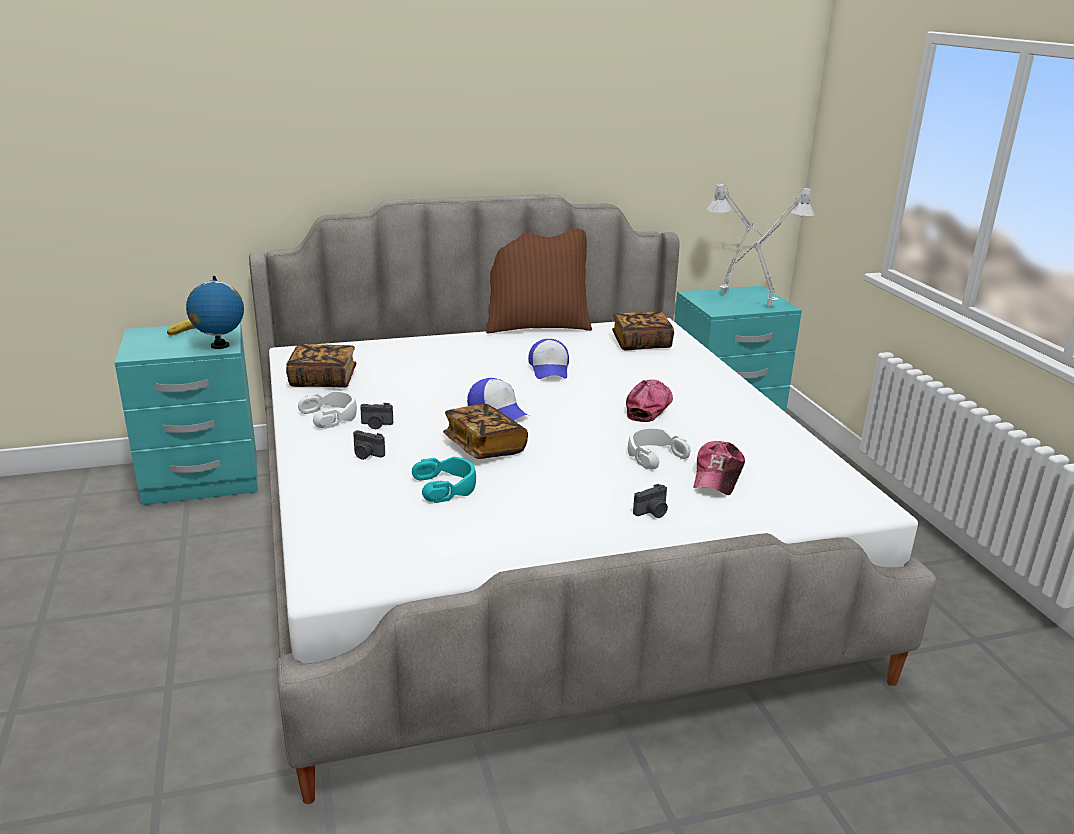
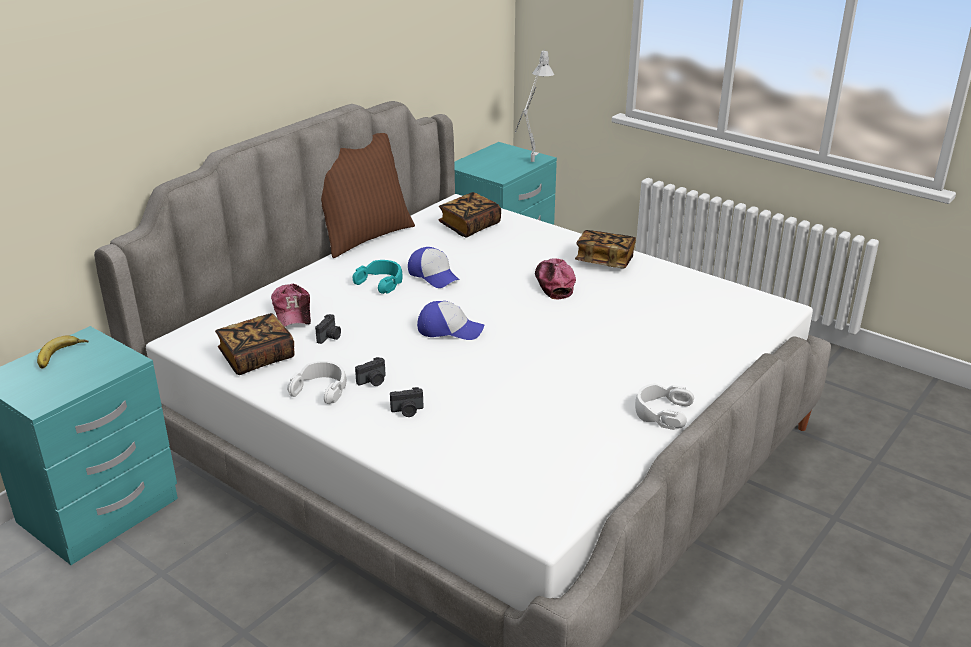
camera: 35 degrees left, 5 degrees up
globe [186,276,244,349] -> none
turquoise headphones [412,457,476,503] -> turquoise headphones moved to [352,260,403,294]
book [443,404,528,459] -> book moved to [575,230,636,269]
white headphones [628,427,691,469] -> white headphones moved to [635,383,694,430]
camera [633,484,668,518] -> camera moved to [315,314,341,344]
cap [693,441,745,495] -> cap moved to [271,284,311,327]
grey table lamp [706,183,763,293] -> none

